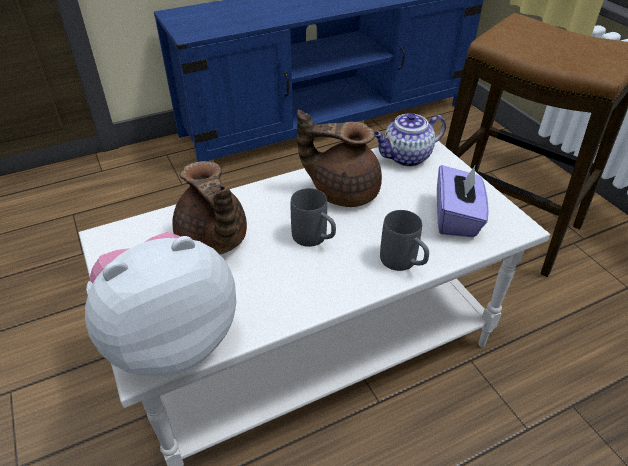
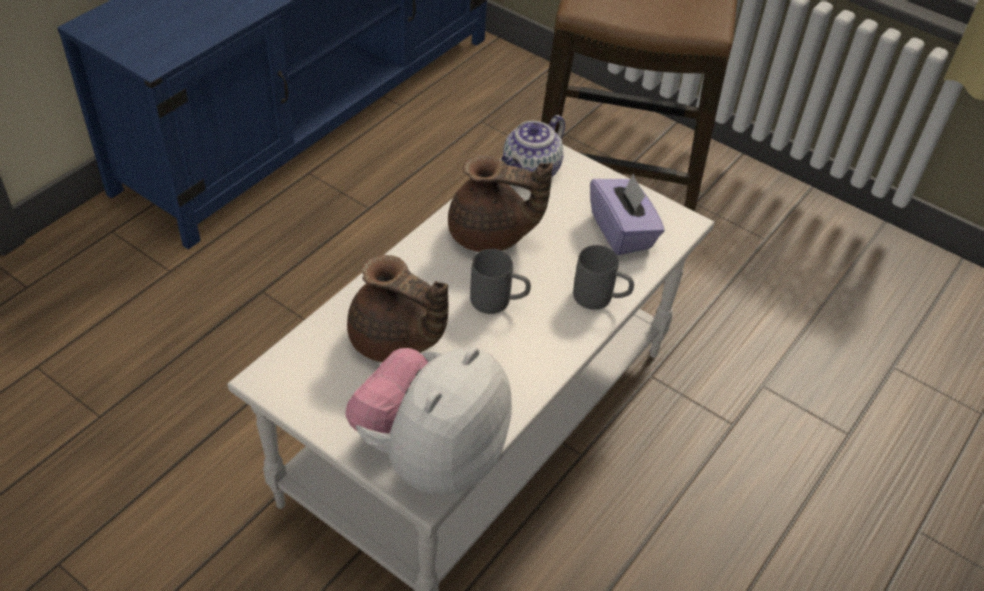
camera: 30 degrees left, 5 degrees up
brown teapot [297,110,382,207] -> brown teapot turned 150 degrees counterclockwise [448,155,553,252]

